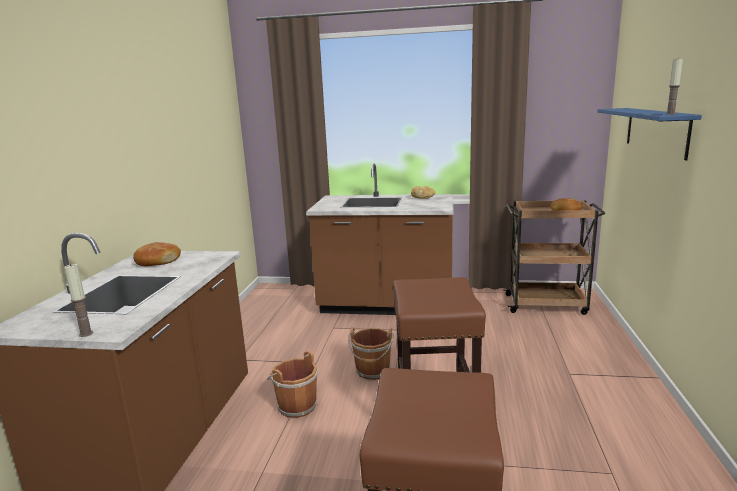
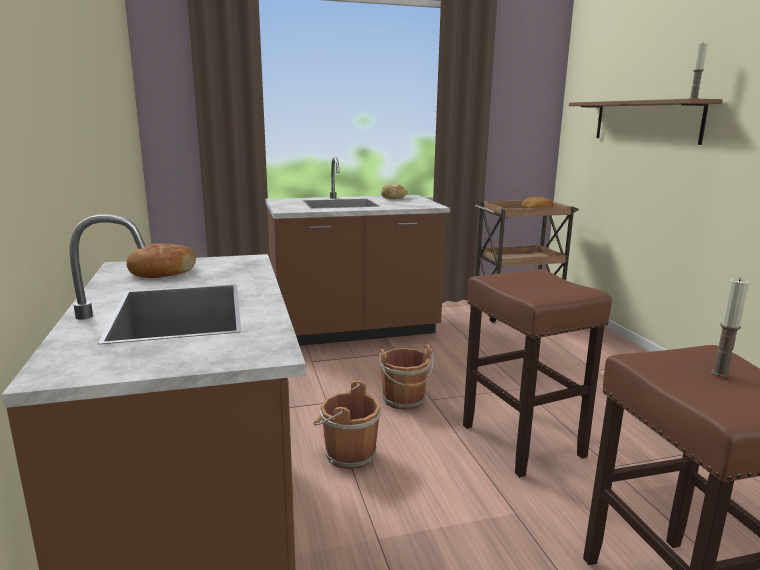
camera: 25 degrees left, 0 degrees up
candle [64,264,93,337] -> candle moved to [711,278,749,377]
blue shelf [598,108,702,160] -> brown shelf [569,98,723,145]

